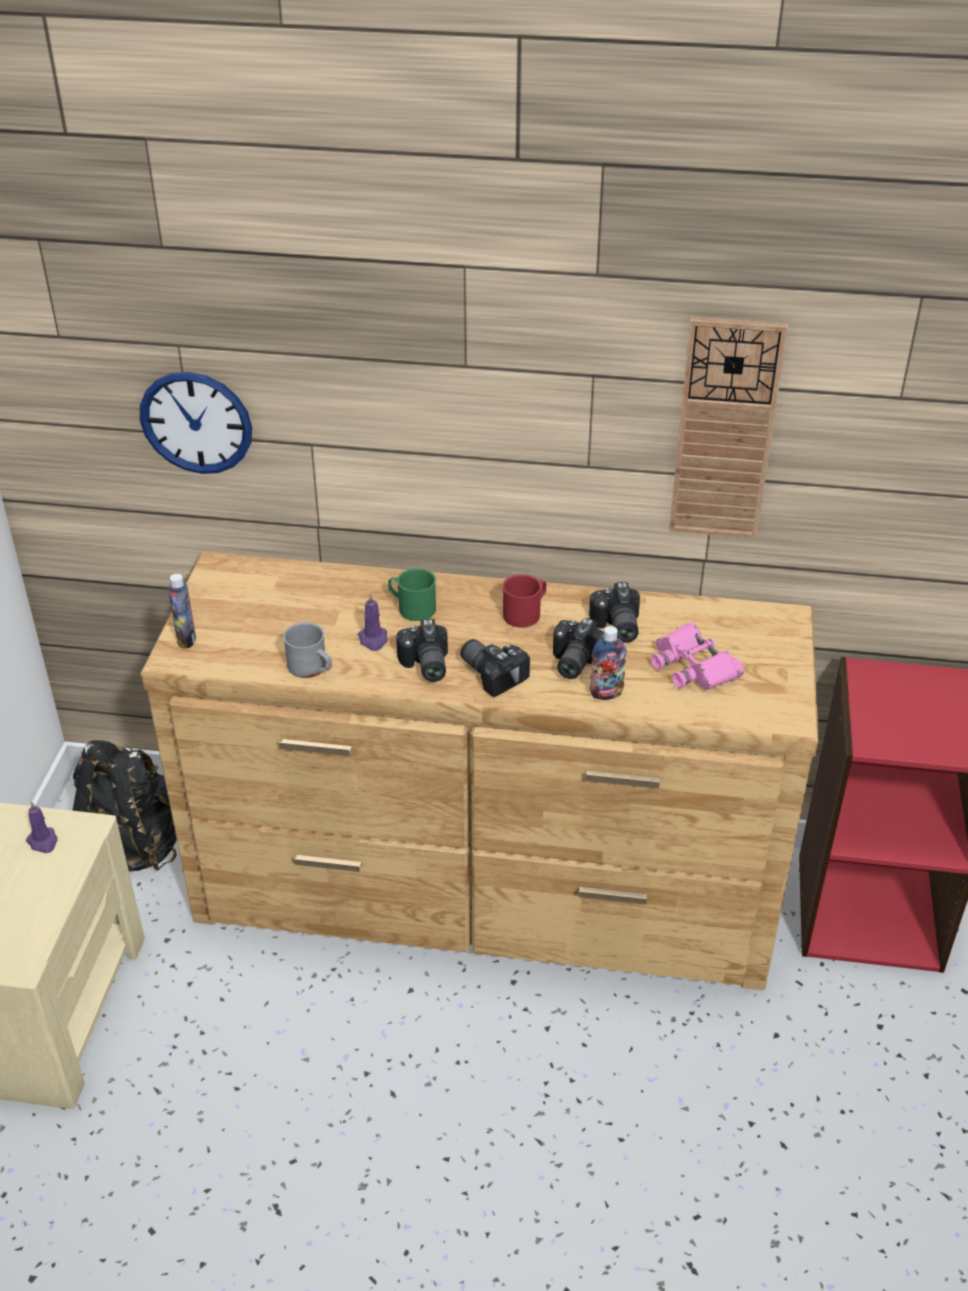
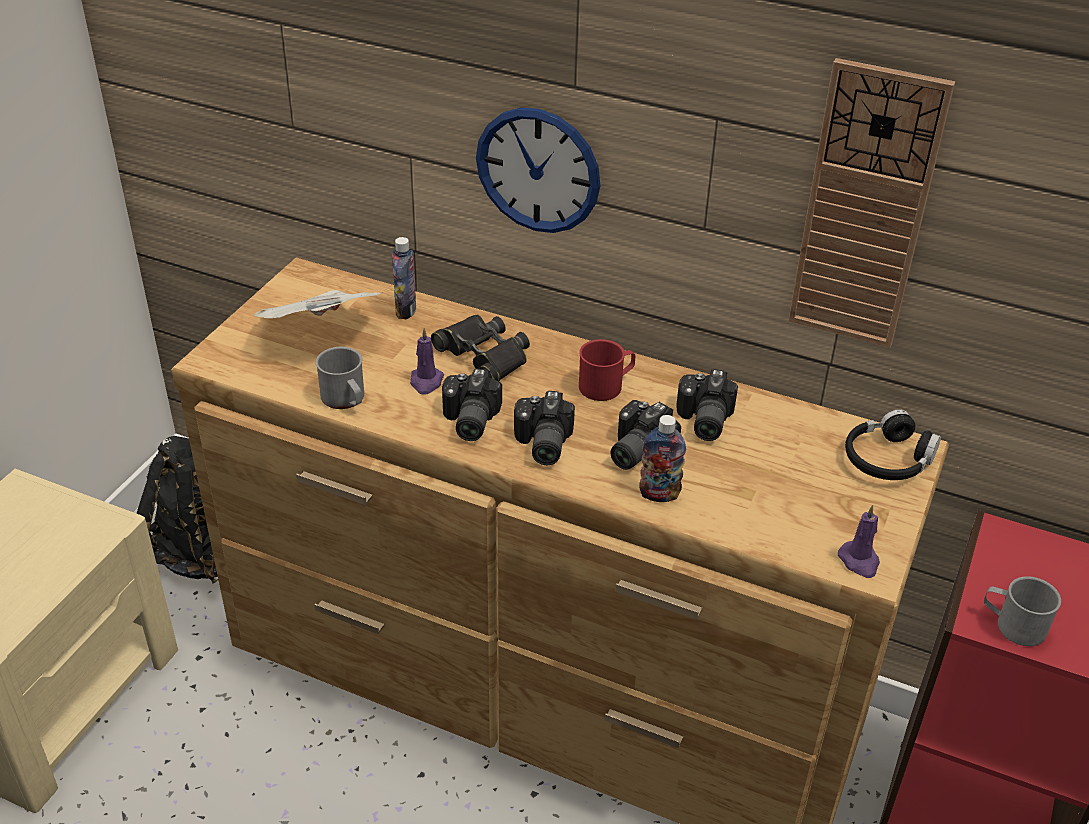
camera: 15 degrees right, 0 degrees up
purple candle [26,801,57,853] -> purple candle moved to [838,505,880,578]
wall clock [140,372,252,474] -> wall clock moved to [476,108,601,233]
bottle [168,574,196,649] -> bottle moved to [392,237,416,319]
green mug [388,568,436,621] -> black binoculars [431,315,530,381]
camera [460,639,530,697] -> camera turned 150 degrees counterclockwise [514,391,575,465]
pink binoculars [651,622,744,690] -> none
none -> newspaper [254,290,380,318]
none -> black headphones [845,409,941,480]
none -> grey mug [984,576,1061,646]

